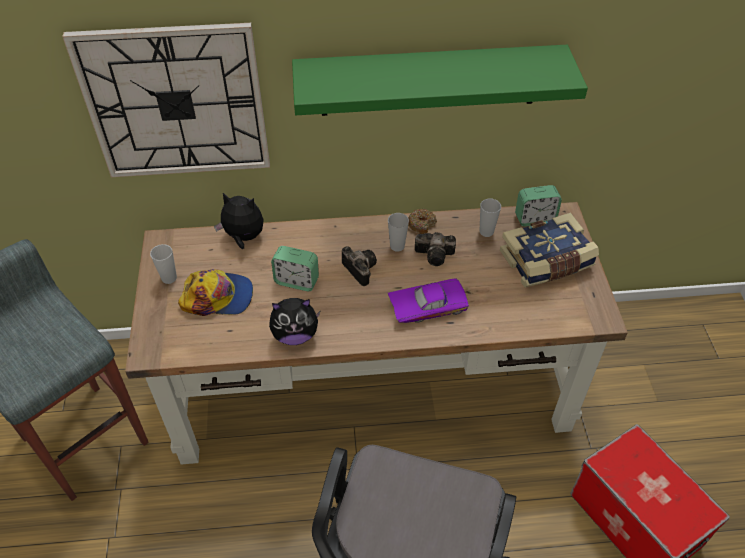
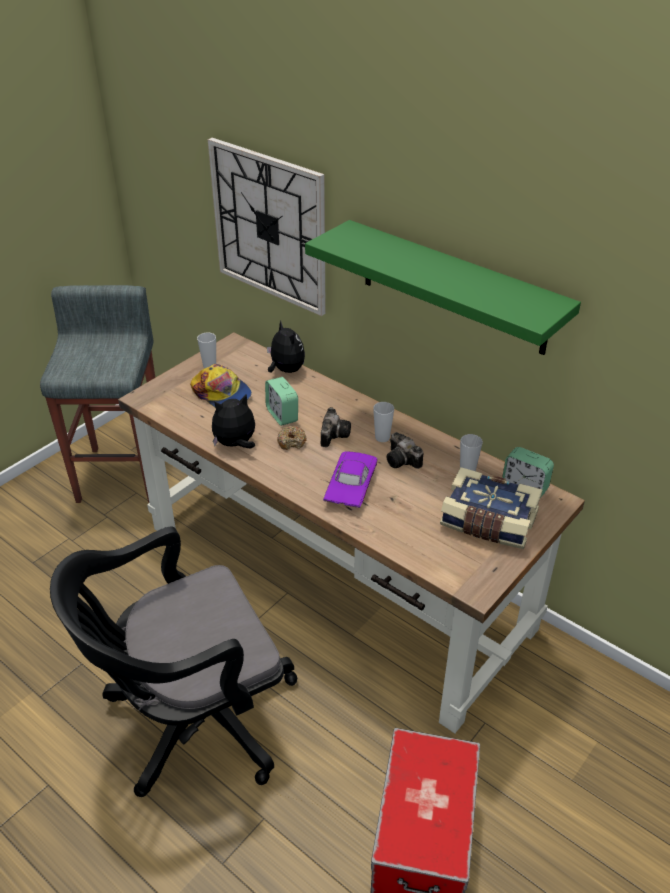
camera: 45 degrees right, 10 degrees down
plush toy [269,298,321,345] -> plush toy turned 120 degrees clockwise [212,394,255,448]
purple toy car [388,279,469,323] -> purple toy car turned 105 degrees counterclockwise [323,451,378,508]
donut [408,209,437,234] -> donut moved to [277,426,307,450]

